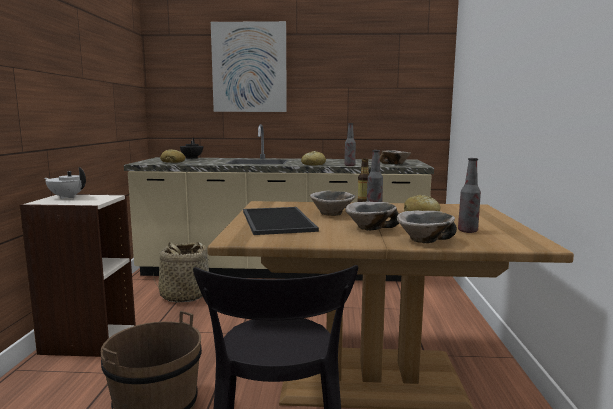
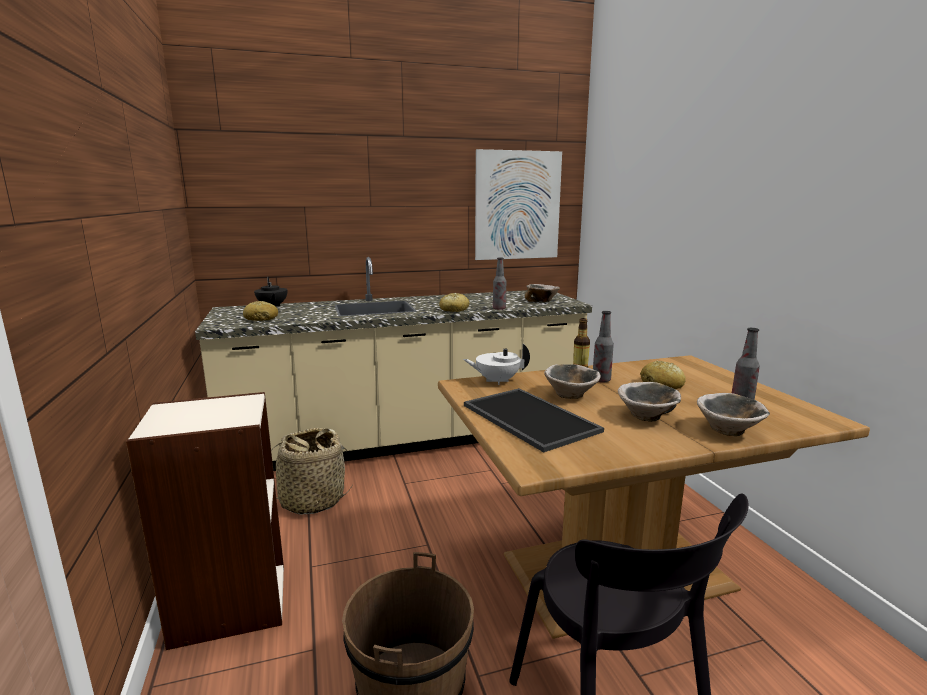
camera: 20 degrees left, 5 degrees up
white teapot [44,167,86,199] -> white teapot moved to [463,344,530,385]
picture [211,21,287,112] -> picture moved to [475,149,562,260]

